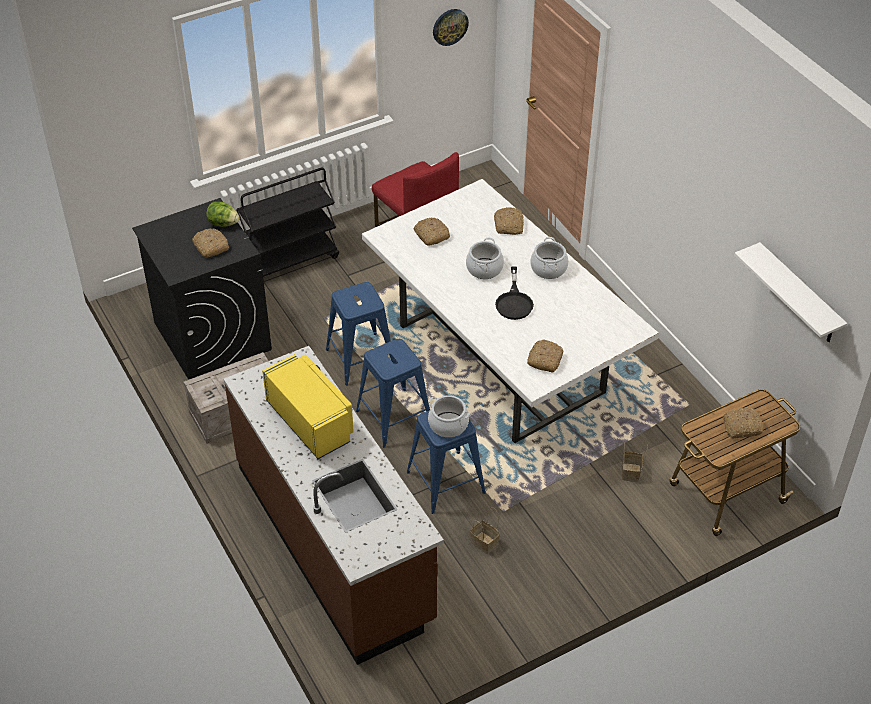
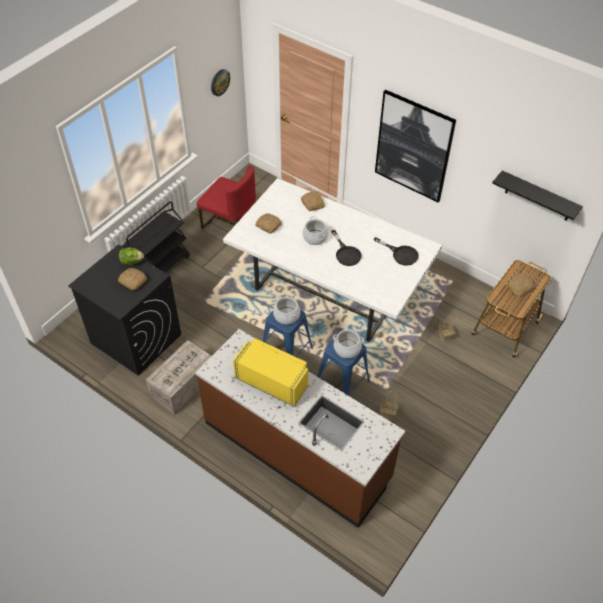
camera: 25 degrees left, 5 degrees up
blue stool [326,282,395,386] -> none
bread [527,340,563,372] -> none
cooking pot [530,237,568,279] -> cooking pot moved to [273,294,300,325]
white shelf [734,242,847,342] -> black shelf [492,171,583,221]
none -> black frying pan [374,237,419,266]
none -> picture [375,90,456,202]

